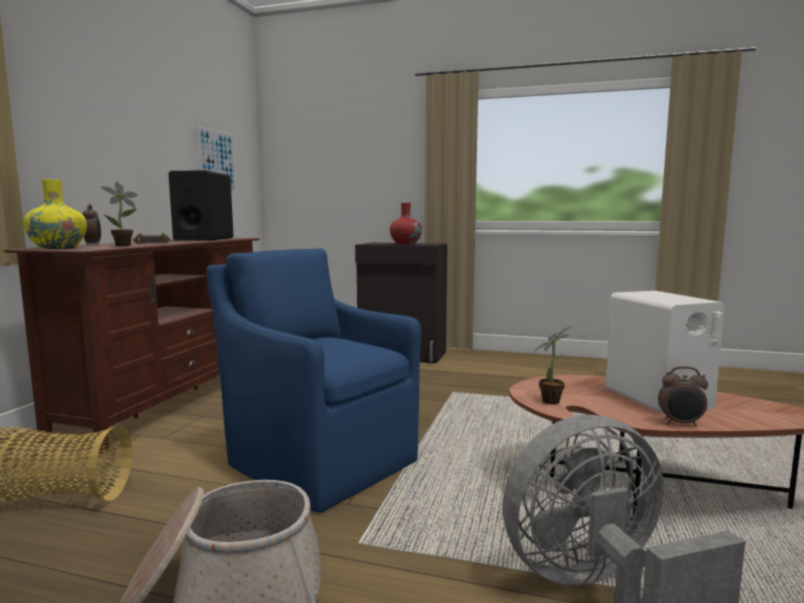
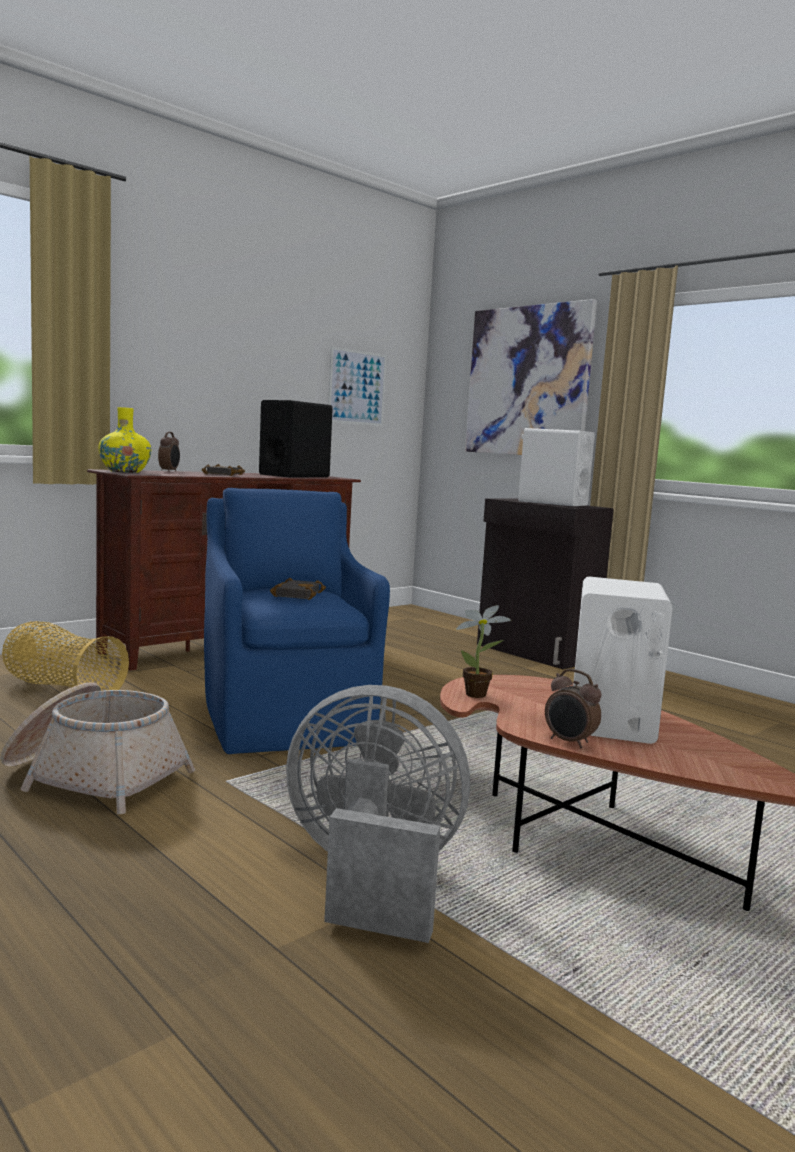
camera: 30 degrees right, 0 degrees up
potted plant [101,182,138,246] -> none
red vase [390,203,422,244] -> white speaker [518,428,595,506]
none -> black book [270,578,326,600]
none -> picture [465,299,597,455]

